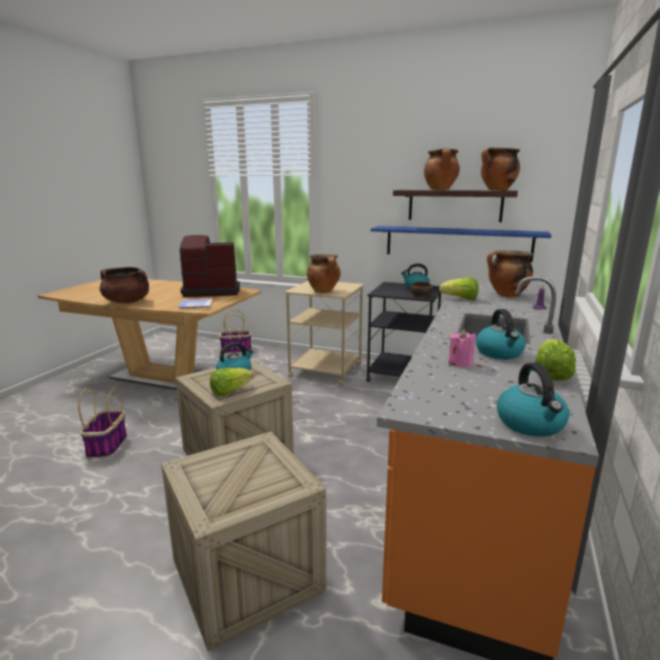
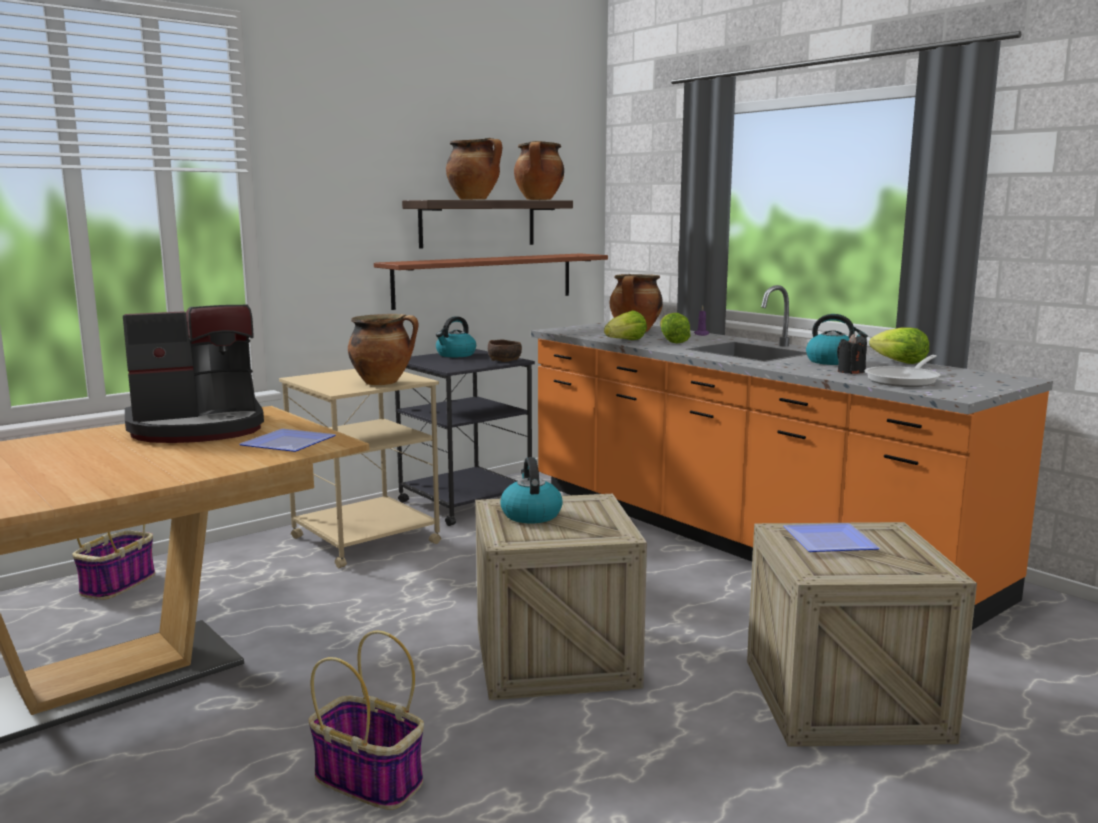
camera: 60 degrees left, 5 degrees down
brown cooking pot [100,267,149,303] -> none
coffee machine [180,235,240,297] -> coffee machine turned 135 degrees counterclockwise [123,305,264,443]
lettuce [210,368,253,396] -> lettuce moved to [660,313,691,343]
blue shelf [371,226,551,262] -> brown shelf [374,253,608,310]
pink candle [449,329,476,367] -> black candle [837,334,867,374]
kettle [497,363,569,437] -> none
none -> plate [783,523,880,552]
none -> frying pan [865,355,940,387]

